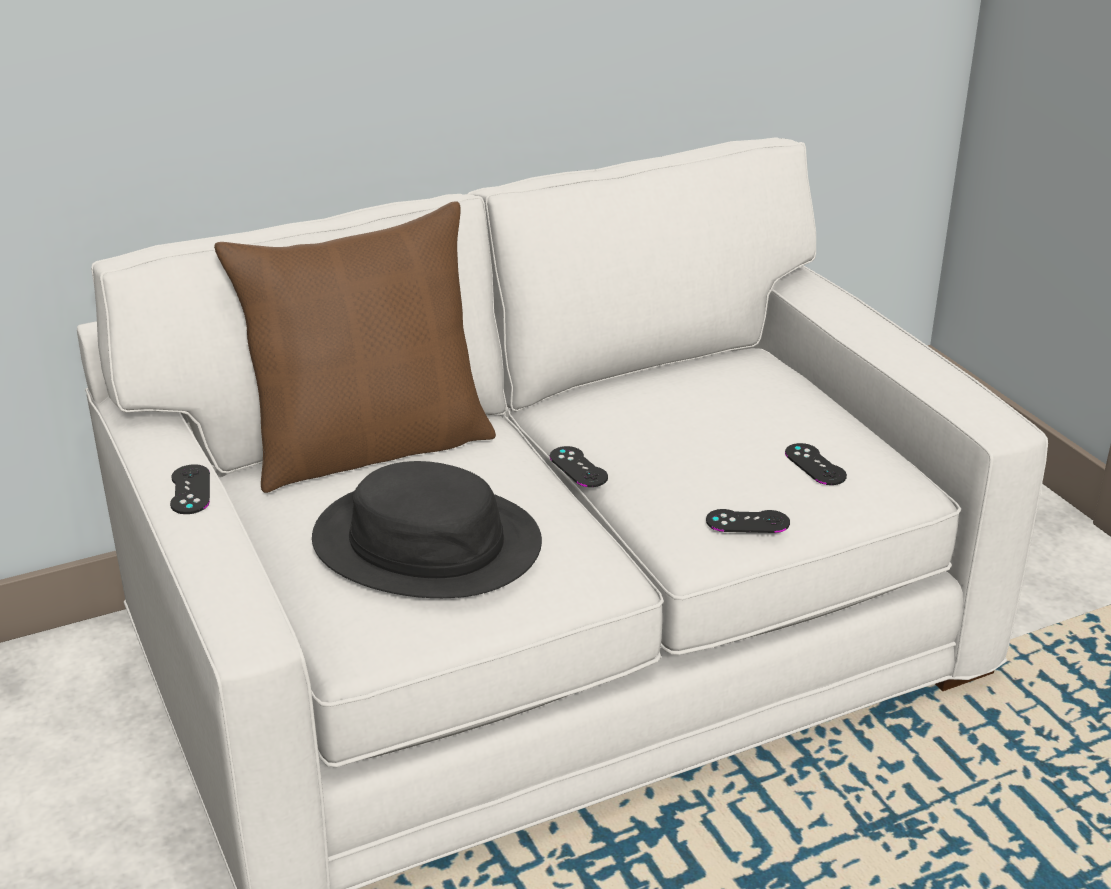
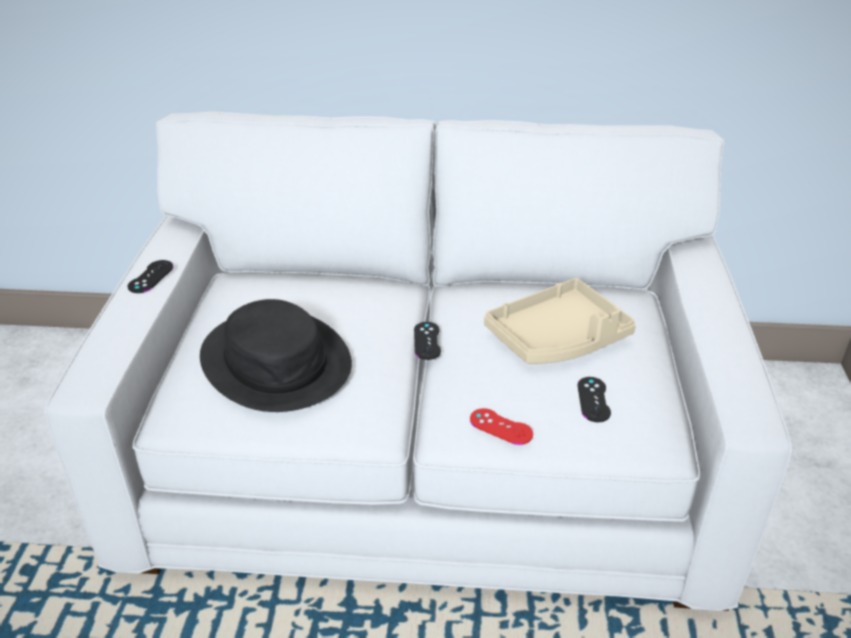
camera: 30 degrees right, 5 degrees up
brown pillow [214,202,496,493] -> none
black game controller [706,509,790,533] -> red game controller [470,408,533,445]
none -> beige tray [484,278,636,364]

